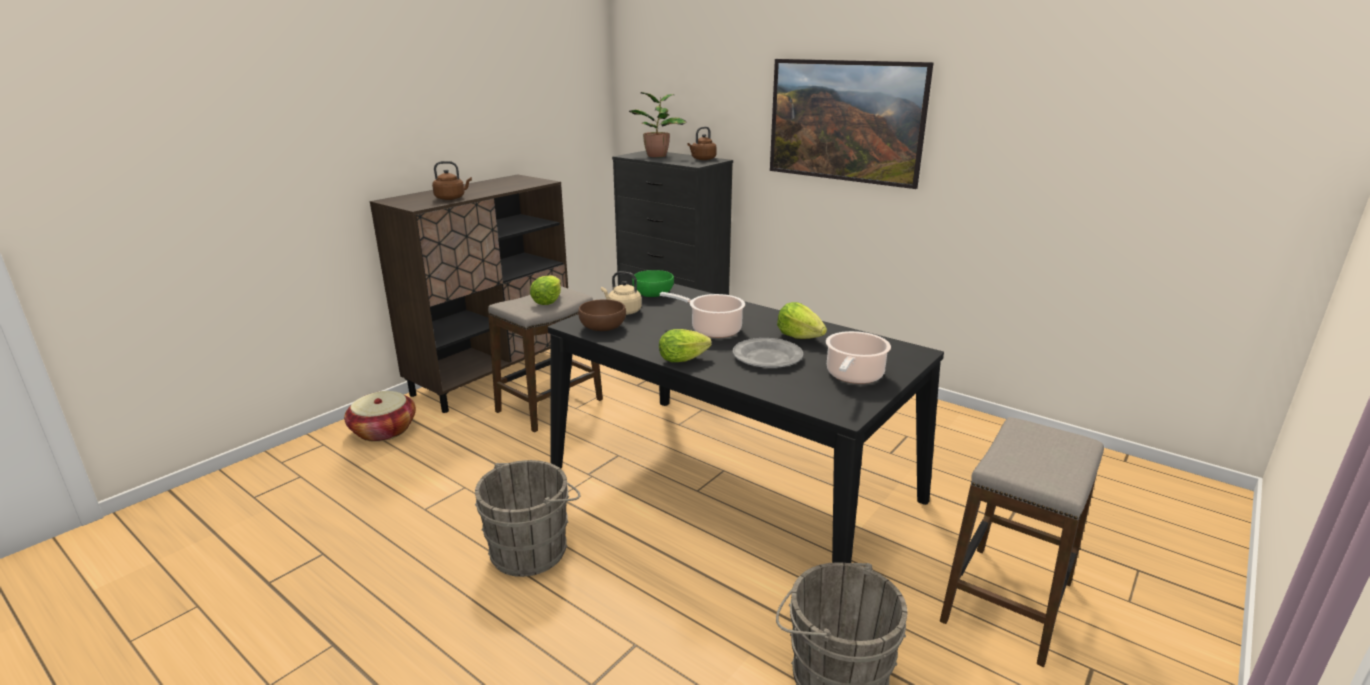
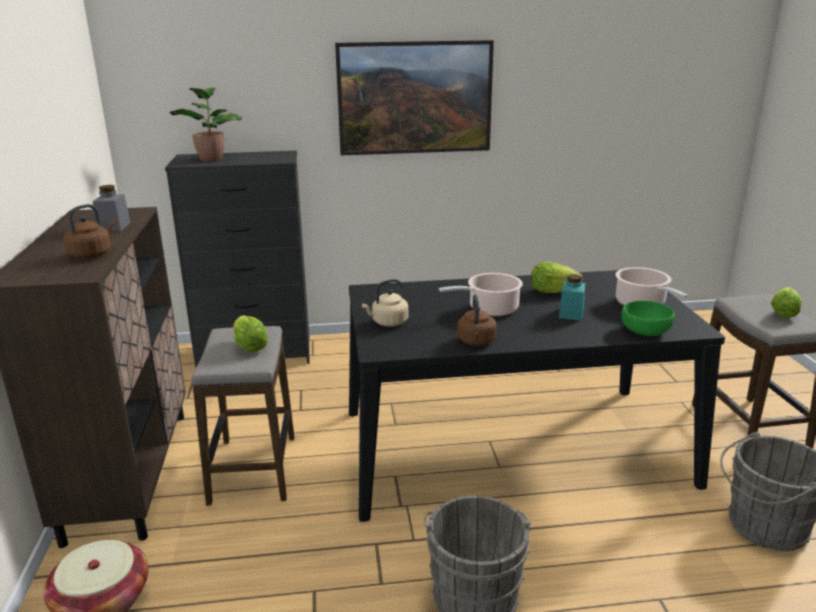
camera: 45 degrees left, 0 degrees up
brown bowl [578,299,626,331] -> none
green bowl [632,270,674,297] -> green bowl moved to [621,301,675,336]
lettuce [659,329,712,362] -> lettuce moved to [771,287,802,318]
brown kettle [687,127,717,160] -> brown kettle moved to [457,294,497,346]
grey plate [732,338,803,368] -> turquoise jar [559,274,585,321]
none -> grey jar [93,185,131,231]

